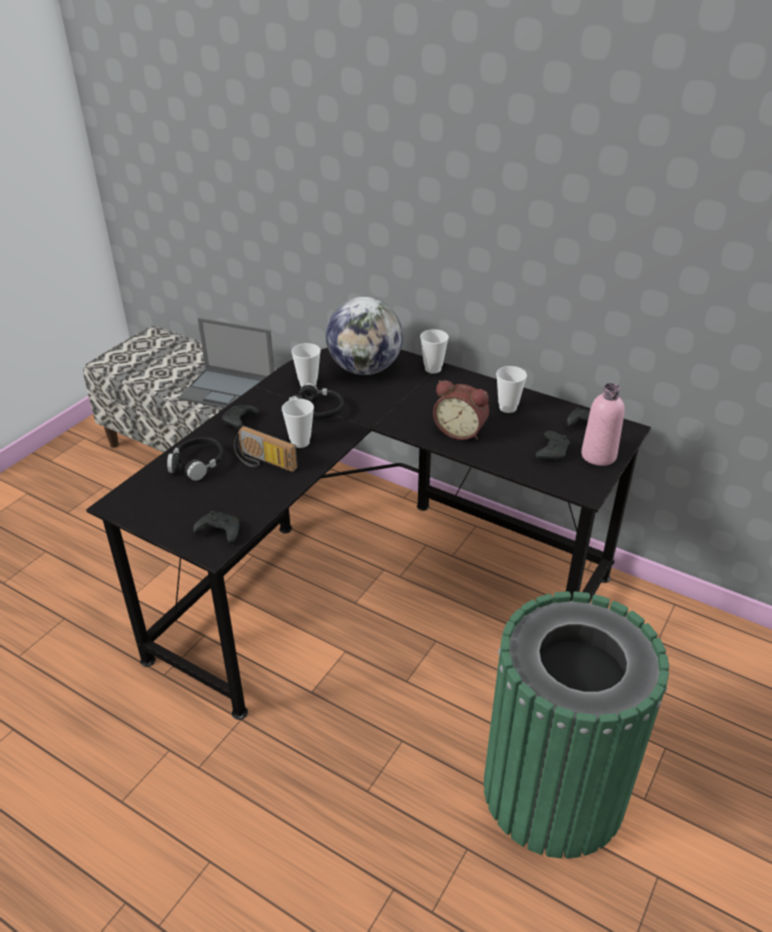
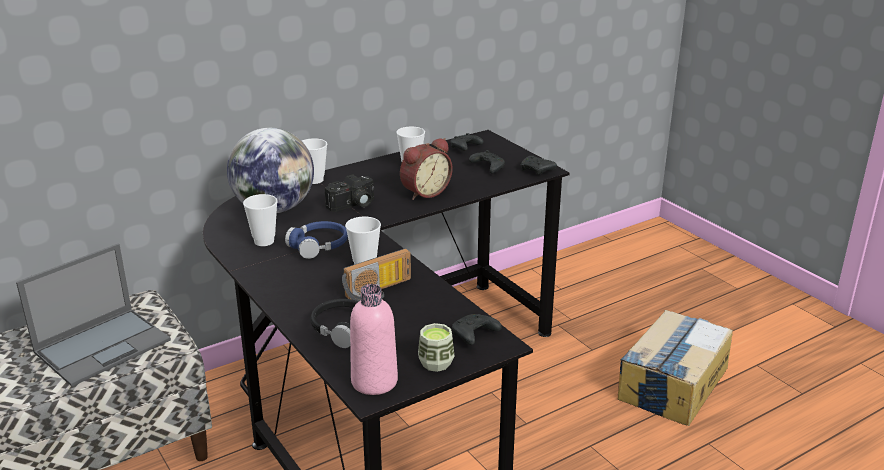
camera: 65 degrees left, 10 degrees down
black game controller [222,405,259,429] -> black game controller moved to [521,155,557,175]
black headphones [289,383,344,419] -> blue headphones [285,221,348,259]
green trash can [483,591,669,859] -> cardboard box [617,310,732,426]
pink bottle [581,383,625,466] -> pink bottle moved to [350,284,398,395]
none -> camera [325,174,374,212]
none -> cup [418,323,455,372]

